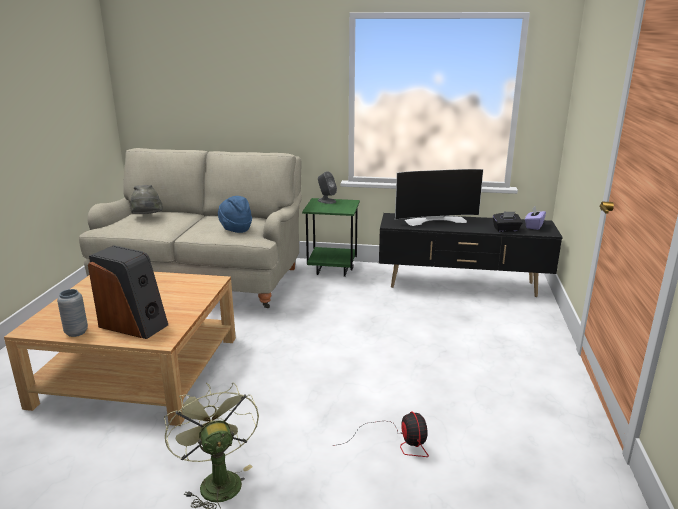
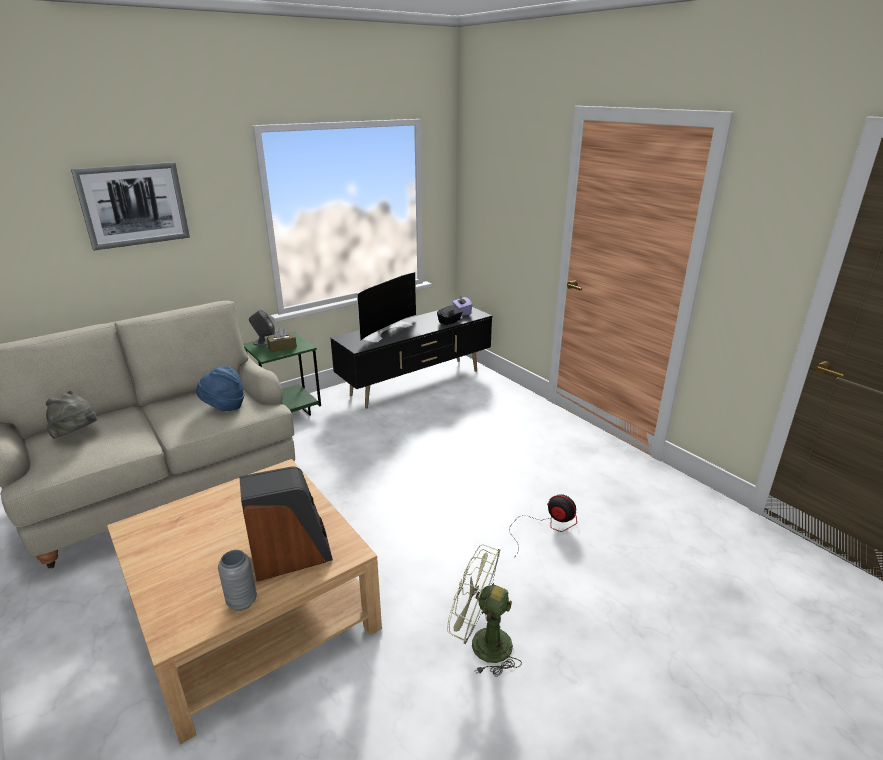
camera: 45 degrees left, 5 degrees up
none -> picture [71,162,190,251]
none -> brown tissue box [267,327,297,352]

